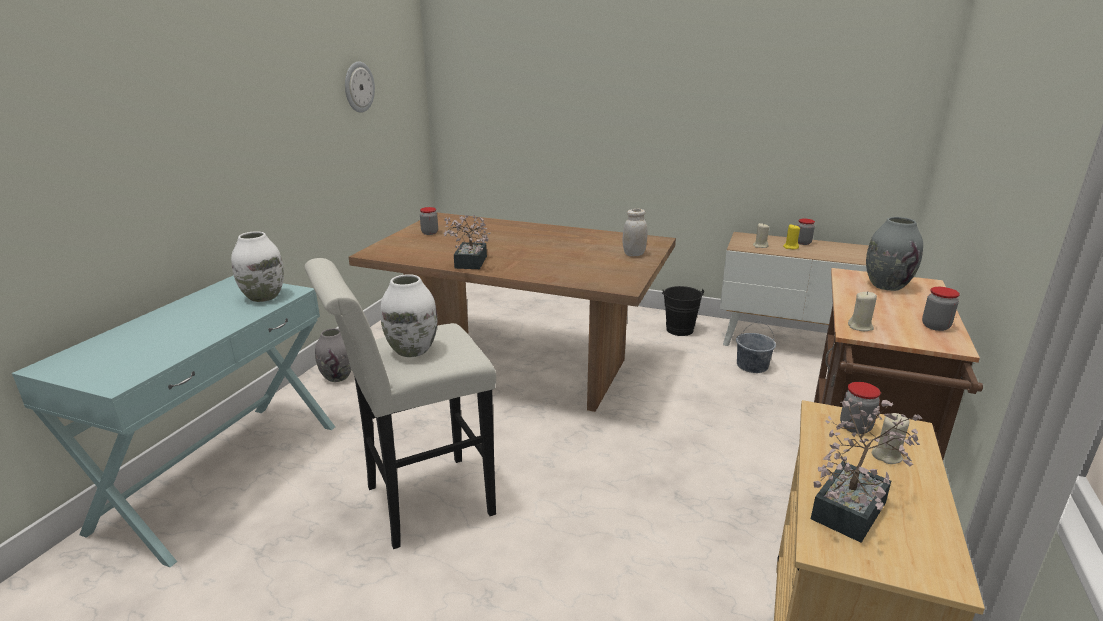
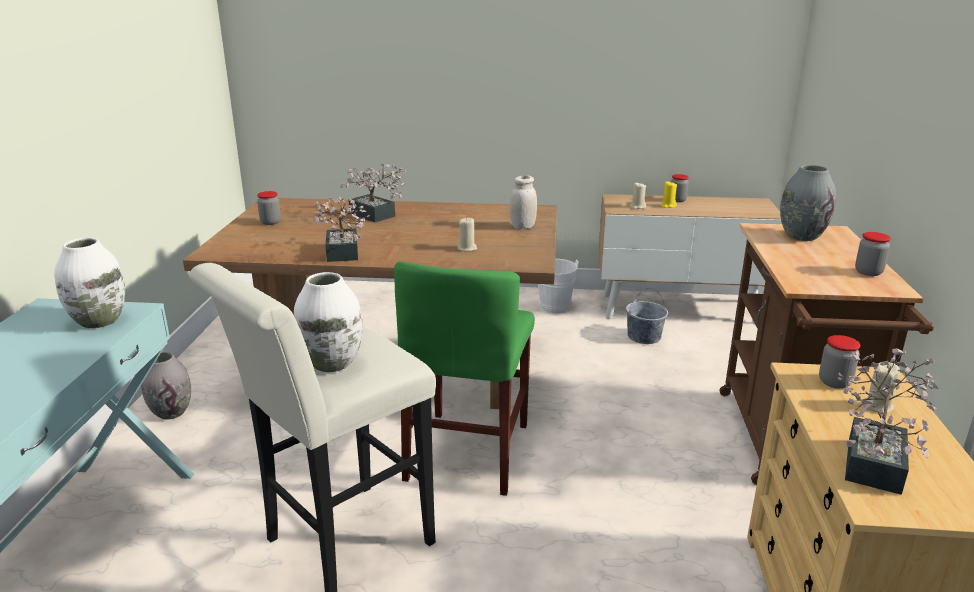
camera: 15 degrees left, 0 degrees up
wall clock [345,61,375,113] -> none
black bucket [662,286,704,336] -> white bucket [538,259,579,314]
beige candle [848,291,877,331] -> beige candle moved to [457,217,477,251]
none -> potted plant [339,163,407,222]
none -> green chair [394,261,535,496]

